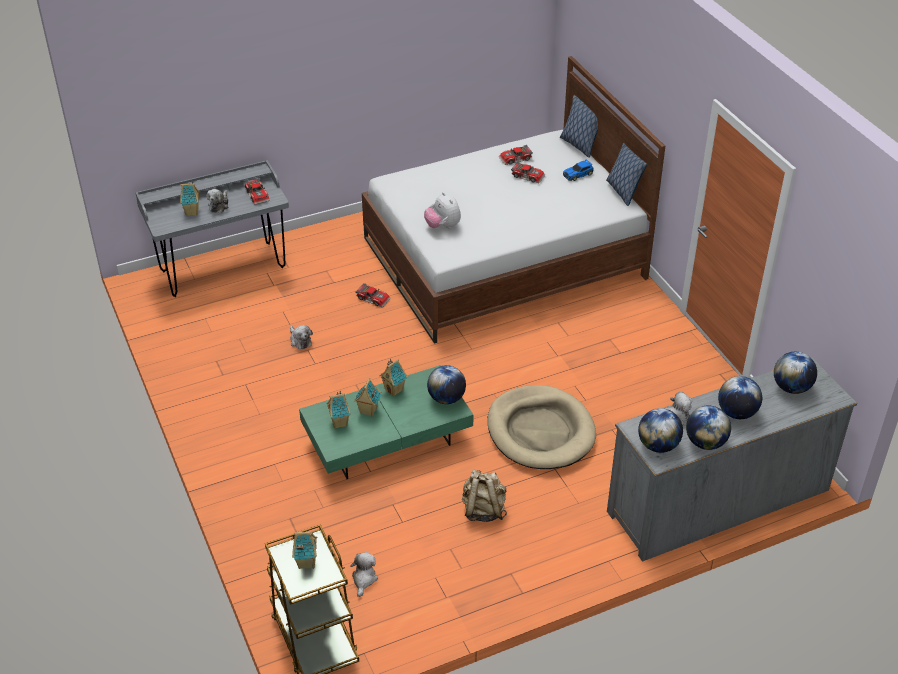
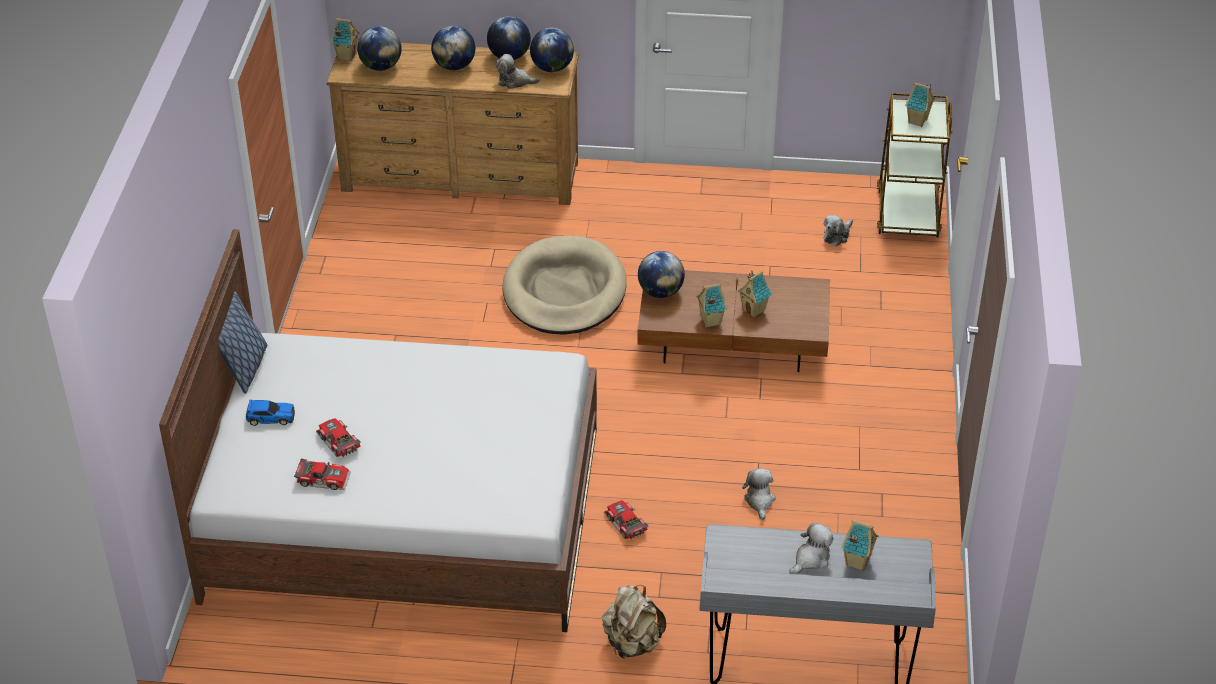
camera: 150 degrees left, 0 degrees up
toy car [244,178,270,205] -> none
green coffee table [299,365,473,479] -> brown coffee table [637,270,830,372]
toy house [326,391,351,429] -> toy house moved to [331,18,360,61]
plush toy [424,192,461,228] -> none
beige backpack [462,470,507,522] -> beige backpack moved to [602,585,666,659]
pillow [560,95,598,158] -> none
grey dresser [607,357,857,562] -> brown dresser [327,40,579,205]

